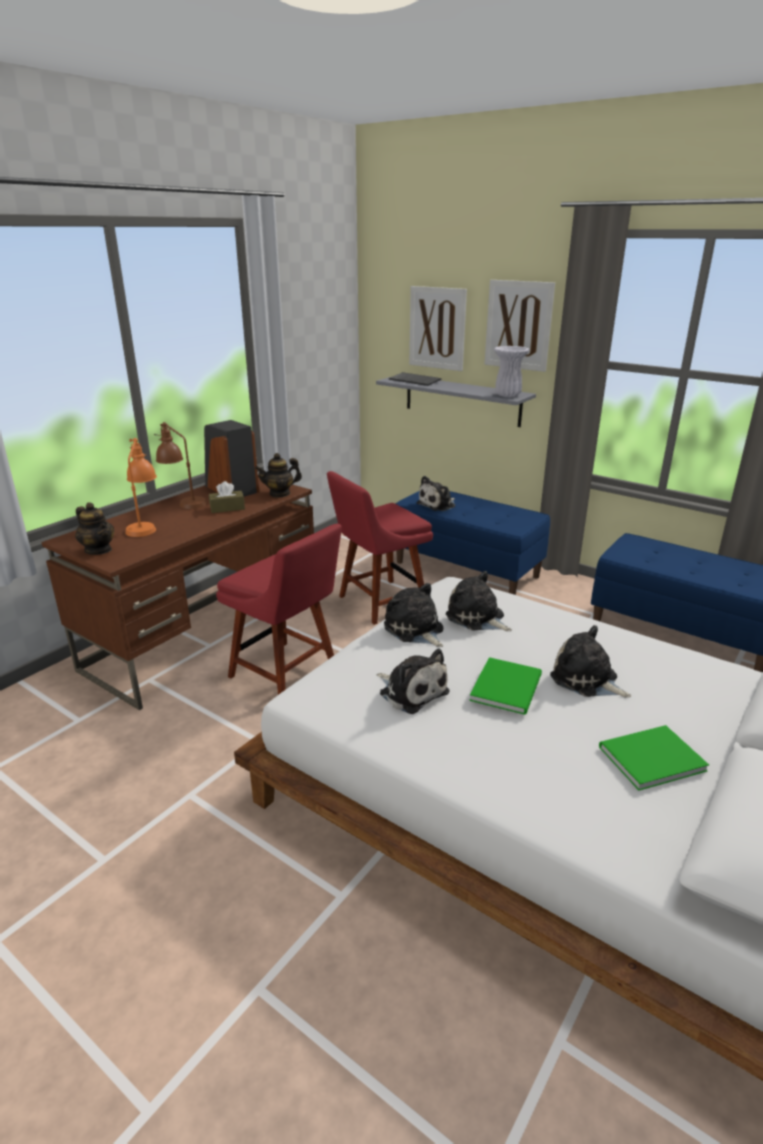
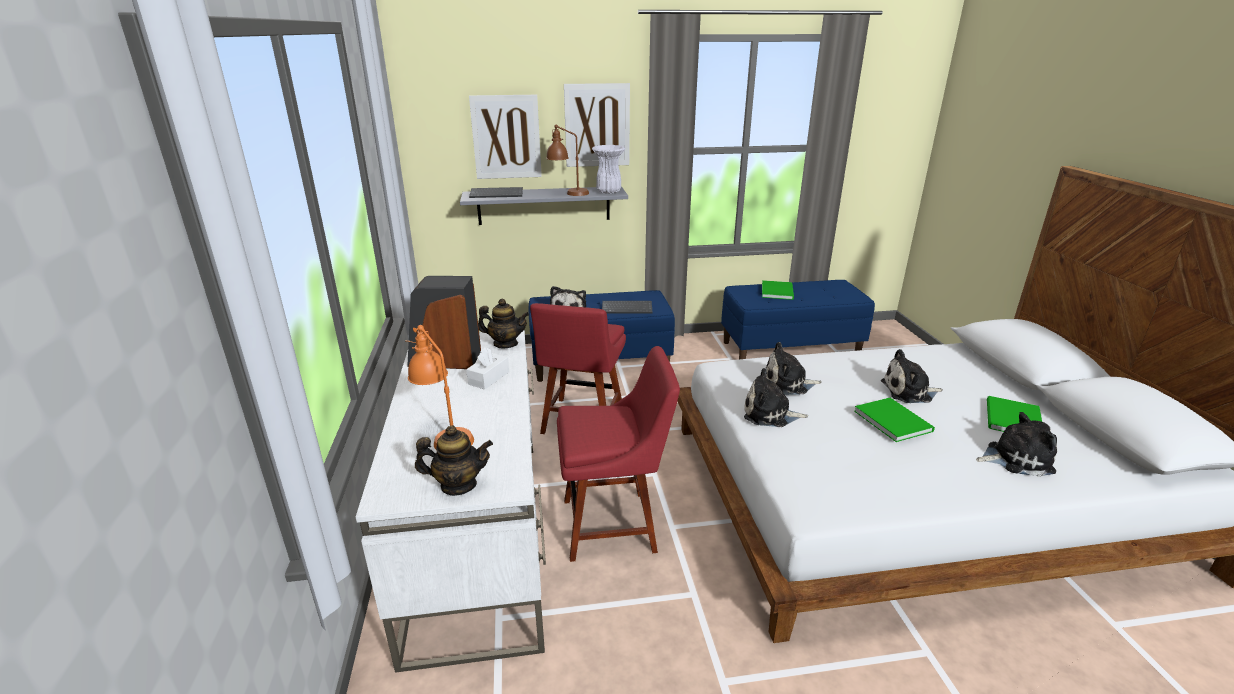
camera: 45 degrees left, 0 degrees up
brown desk [41,477,314,710] -> white desk [356,330,546,673]
brown table lamp [154,422,207,509] -> brown table lamp moved to [546,125,589,196]
brown tissue box [209,481,245,513] -> white tissue box [466,347,509,389]
teapot [255,453,302,497] -> teapot turned 105 degrees counterclockwise [478,299,529,348]
plush toy [377,649,450,714] -> plush toy moved to [976,412,1058,477]
none -> keyboard [602,301,653,314]
none -> green book [762,280,794,300]

